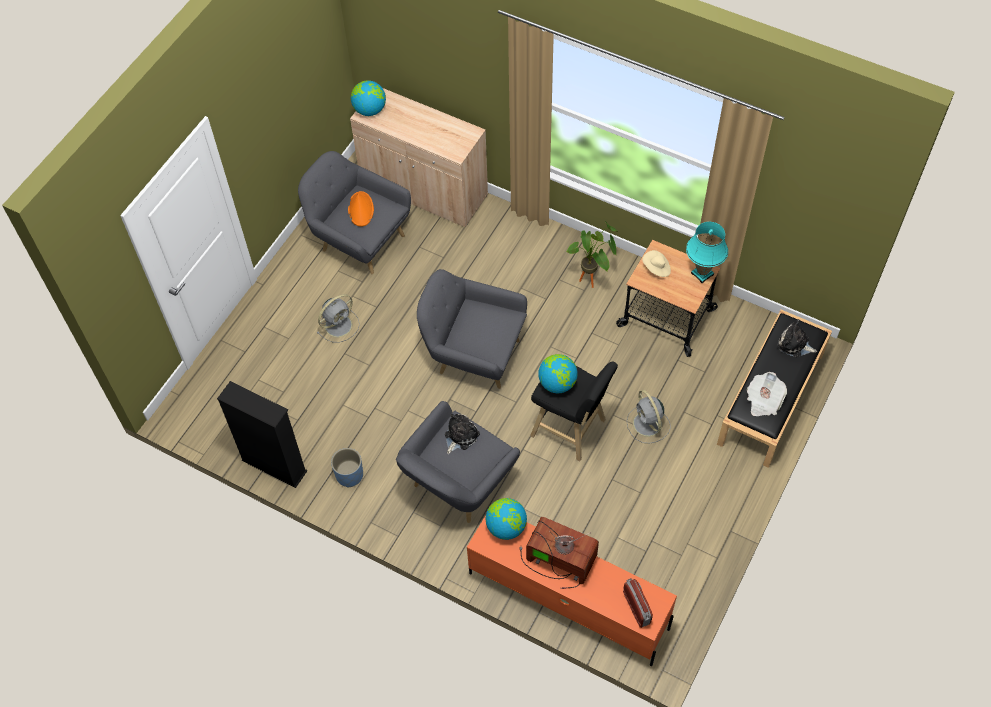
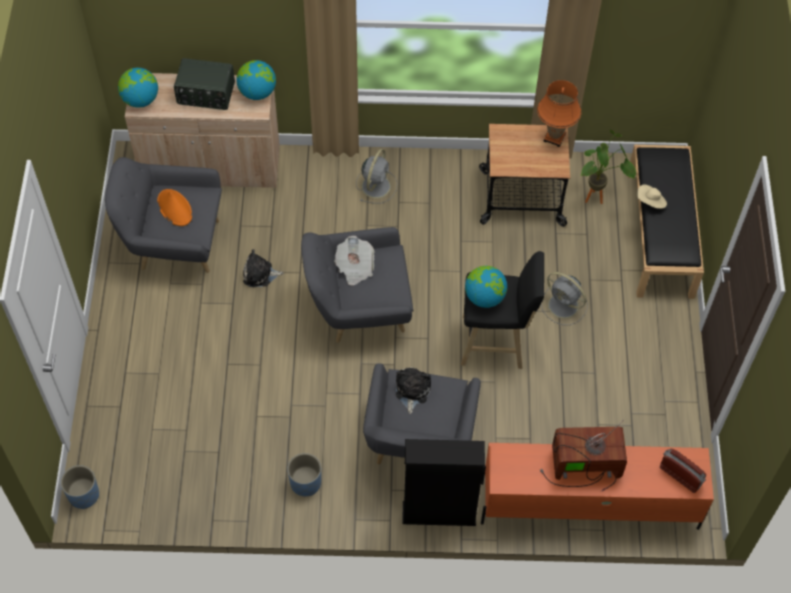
camera: 30 degrees left, 0 degrees up
black bookcase [217,381,307,488] -> black bookcase moved to [402,439,485,526]
grey fan [317,294,360,342] -> grey fan moved to [356,149,397,203]
globe [486,498,527,540] -> globe moved to [236,60,276,100]
potted plant [566,221,618,288] -> potted plant moved to [580,130,636,204]
beige hat [642,250,671,277] -> beige hat moved to [637,185,667,209]
turquoise table lamp [686,222,728,283] -> orange table lamp [537,80,581,147]
newspaper [747,372,787,416] -> newspaper moved to [334,236,374,286]
plush toy [777,319,817,357] -> plush toy moved to [243,249,284,287]
none -> blue planter [61,465,99,509]
none -> radio [174,58,235,110]

